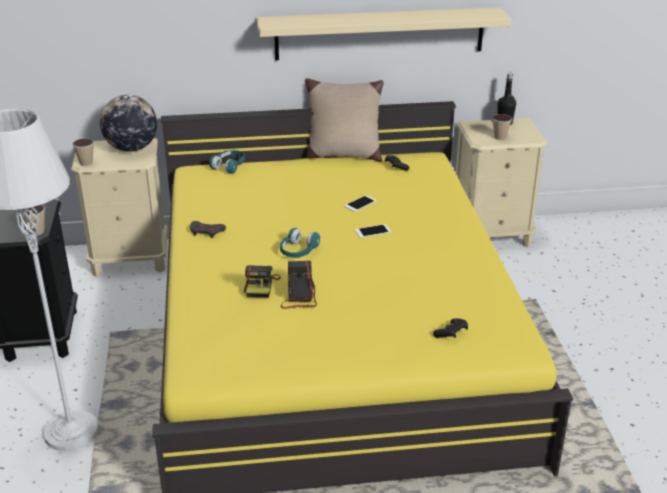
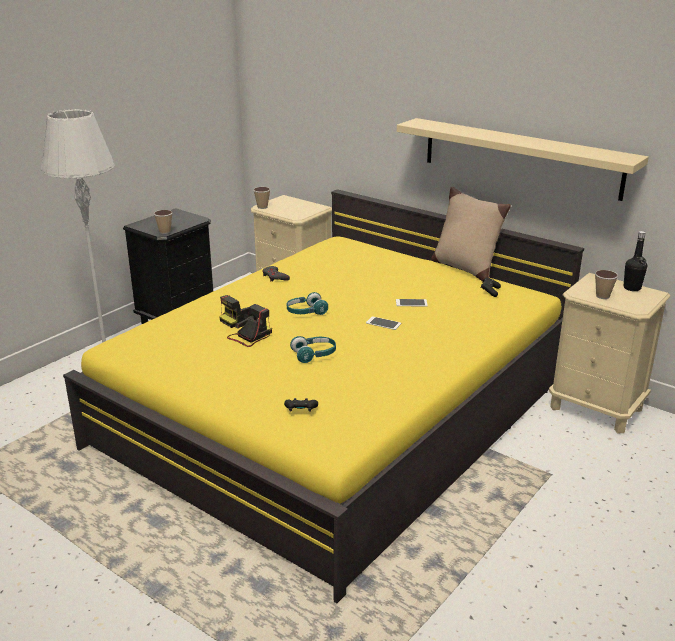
camera: 45 degrees right, 5 degrees down
globe [100,95,157,152] -> none
turquoise headphones [209,150,245,174] -> turquoise headphones moved to [290,336,336,363]

